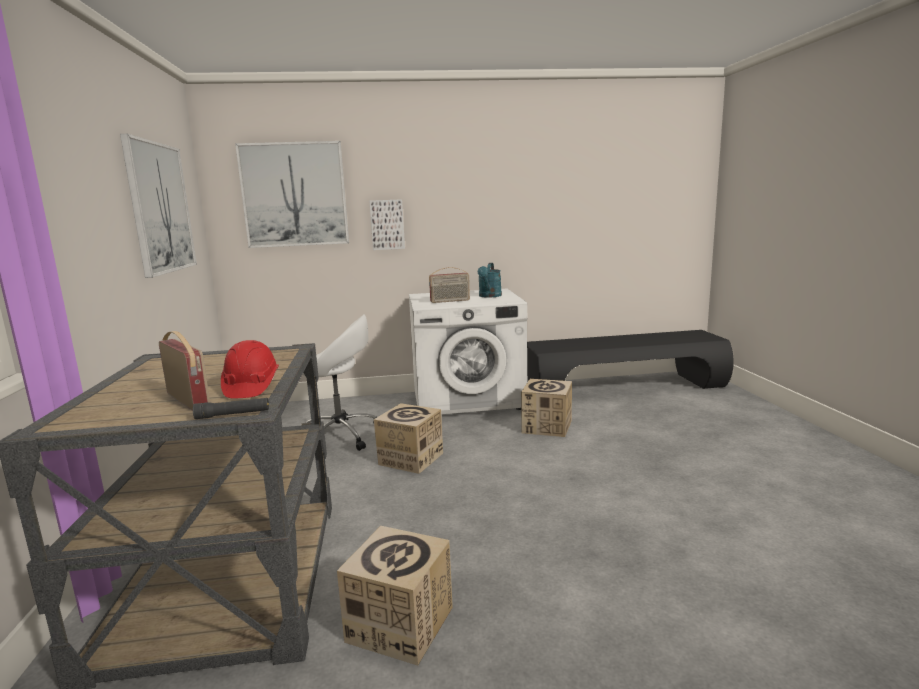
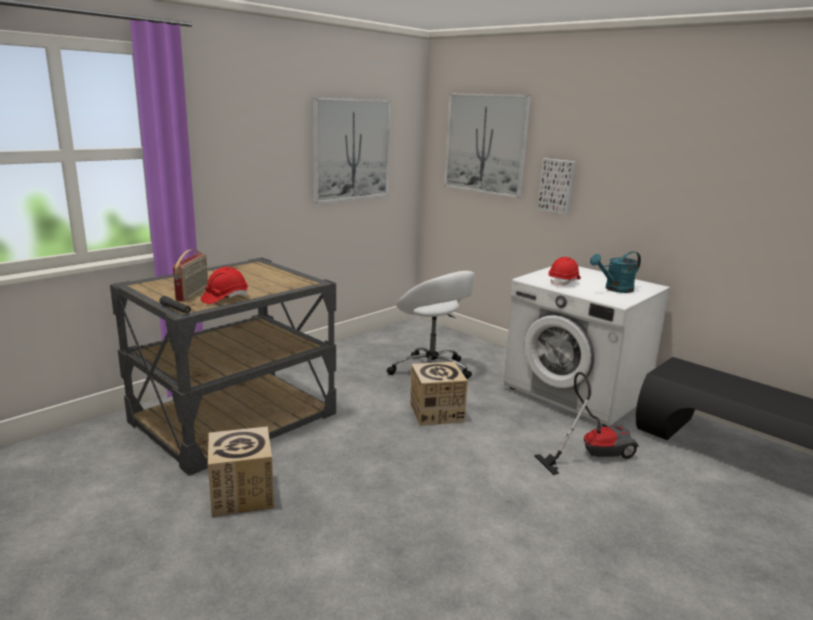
camera: 50 degrees right, 5 degrees up
radio [429,267,470,303] -> red hard hat [548,257,581,287]
cardboard box [521,379,572,437] -> vacuum cleaner [534,372,639,475]

